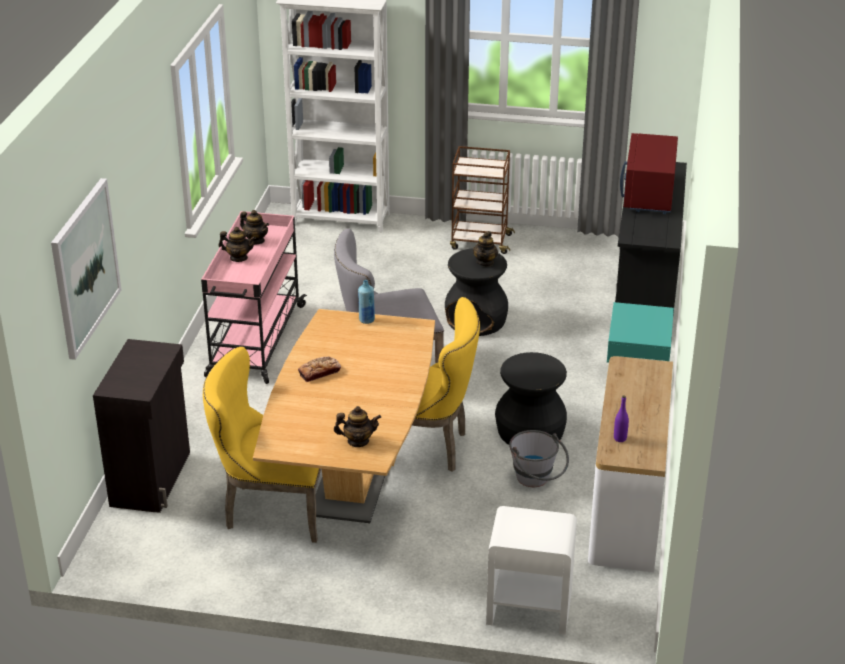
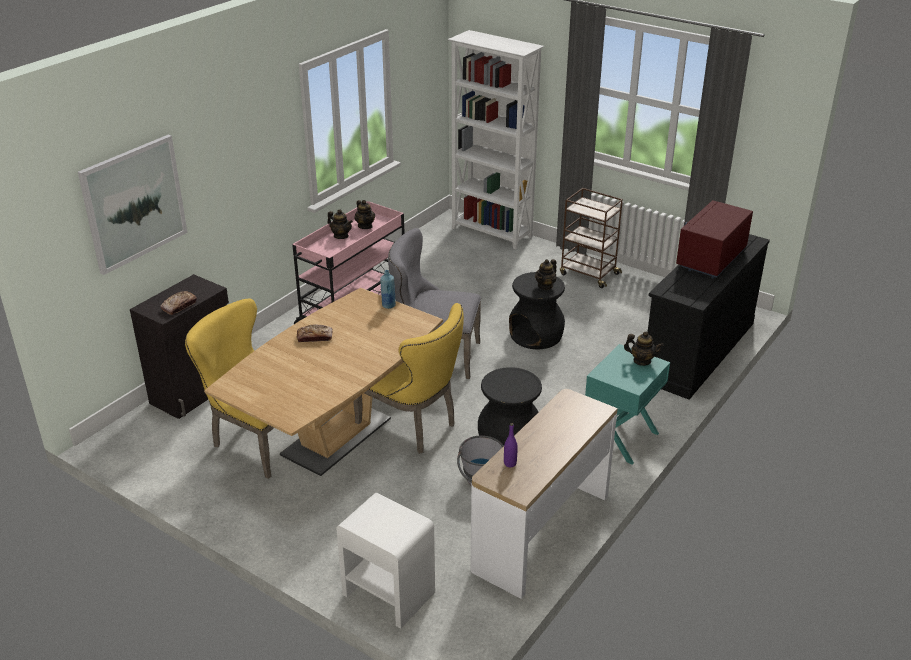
camera: 25 degrees right, 0 degrees up
teapot [334,406,381,447] -> teapot moved to [624,332,664,366]
none -> bread [160,291,197,315]

